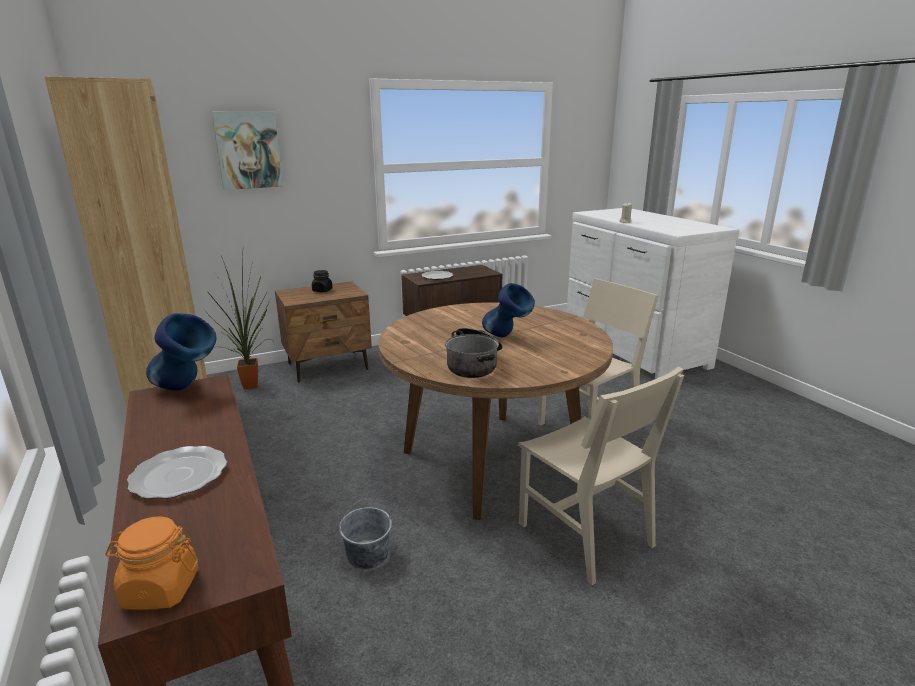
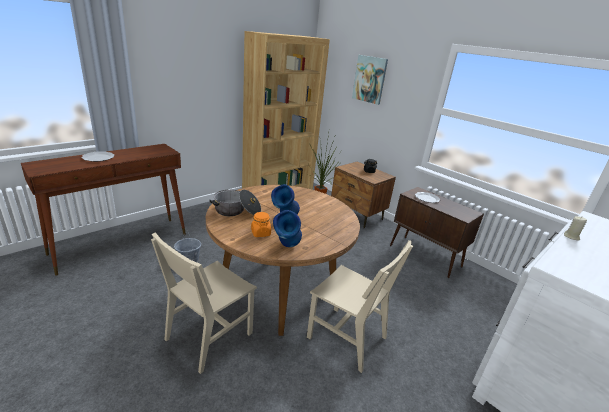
camera: 70 degrees right, 5 degrees up
orange jar [105,516,199,610] -> orange jar moved to [251,212,271,237]
blue vase [146,313,217,391] -> blue vase moved to [273,210,302,247]

